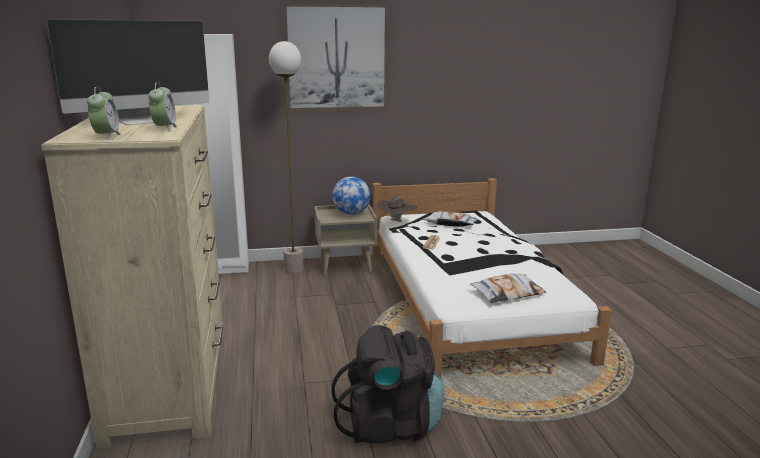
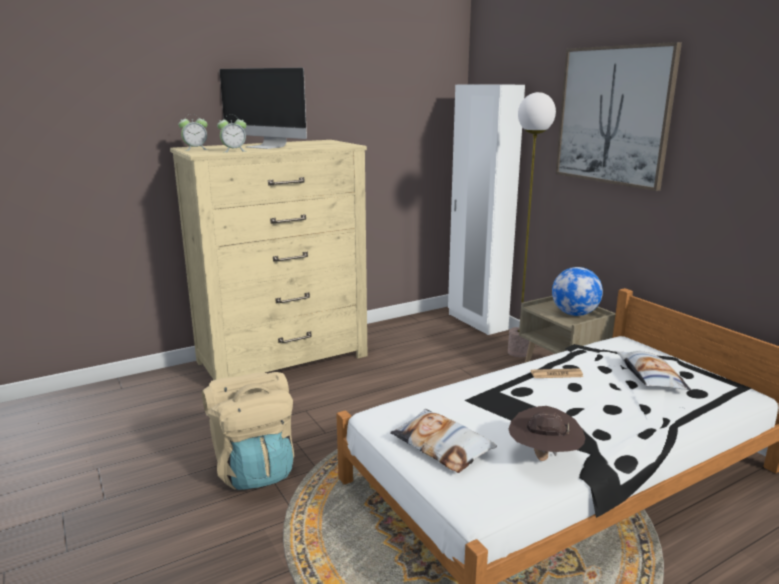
camera: 70 degrees right, 0 degrees up
black backpack [332,325,445,443] -> beige backpack [202,372,295,490]
brown hat [377,197,418,222] -> brown hat moved to [508,406,585,461]

